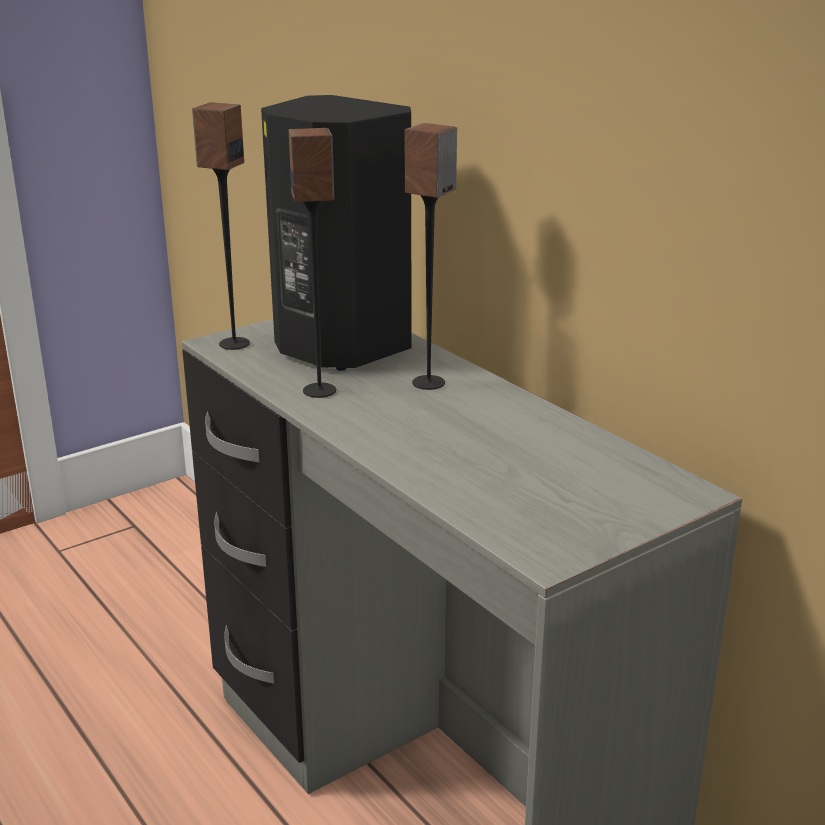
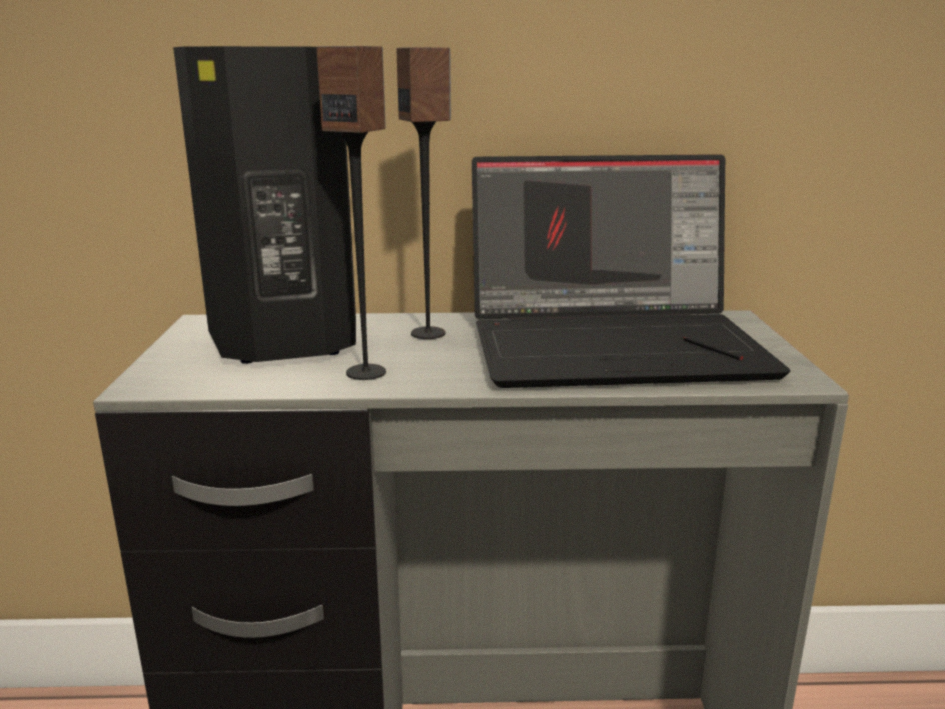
camera: 55 degrees left, 5 degrees down
speaker [192,102,250,350] -> none
none -> laptop [472,154,790,388]

